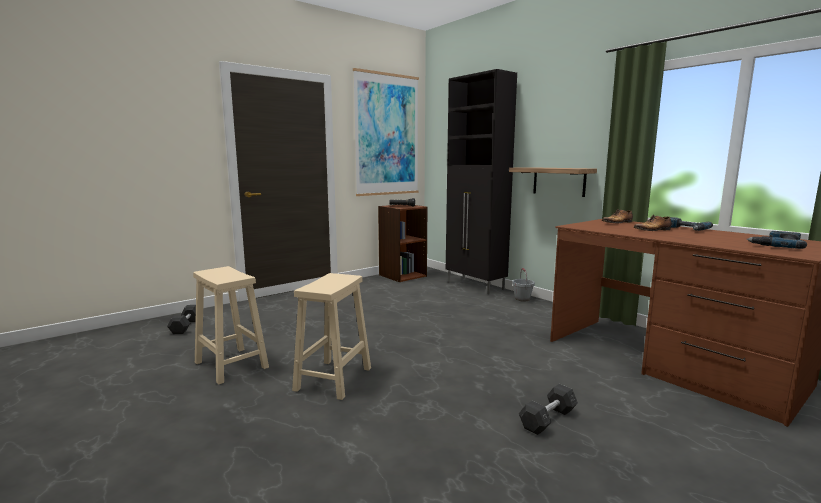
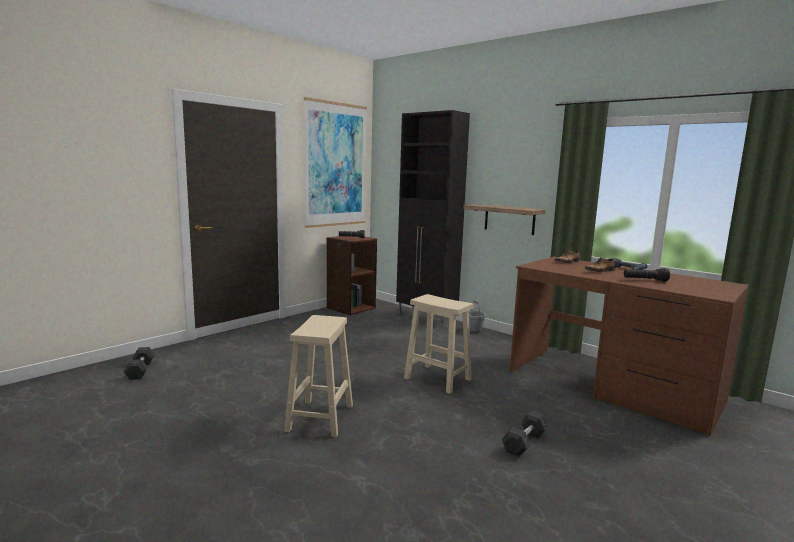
camera: 10 degrees left, 0 degrees up
beige stool [193,266,269,385] -> beige stool moved to [404,294,473,394]
power drill [746,231,807,249] -> none
none -> black flashlight [624,268,670,281]

